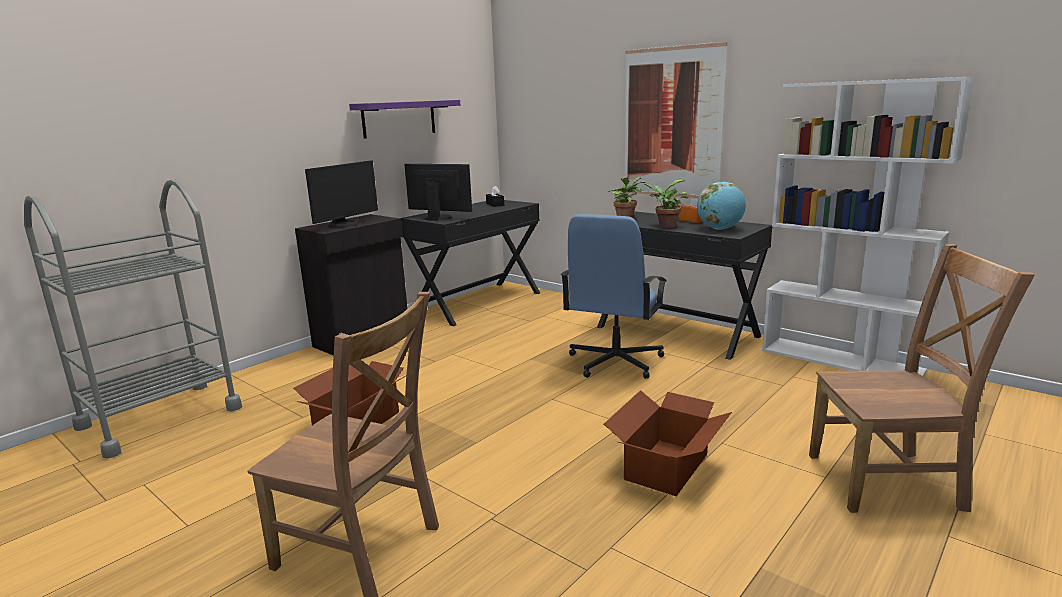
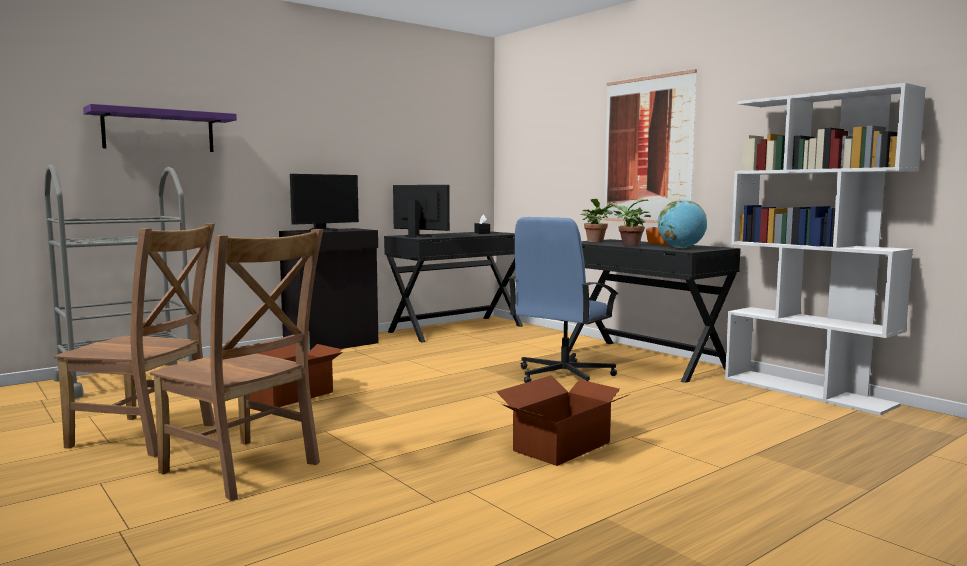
camera: 10 degrees right, 10 degrees down
purple shelf [349,100,460,139] -> purple shelf moved to [83,104,237,152]
brown chair [809,244,1035,513] -> brown chair moved to [54,223,215,457]

